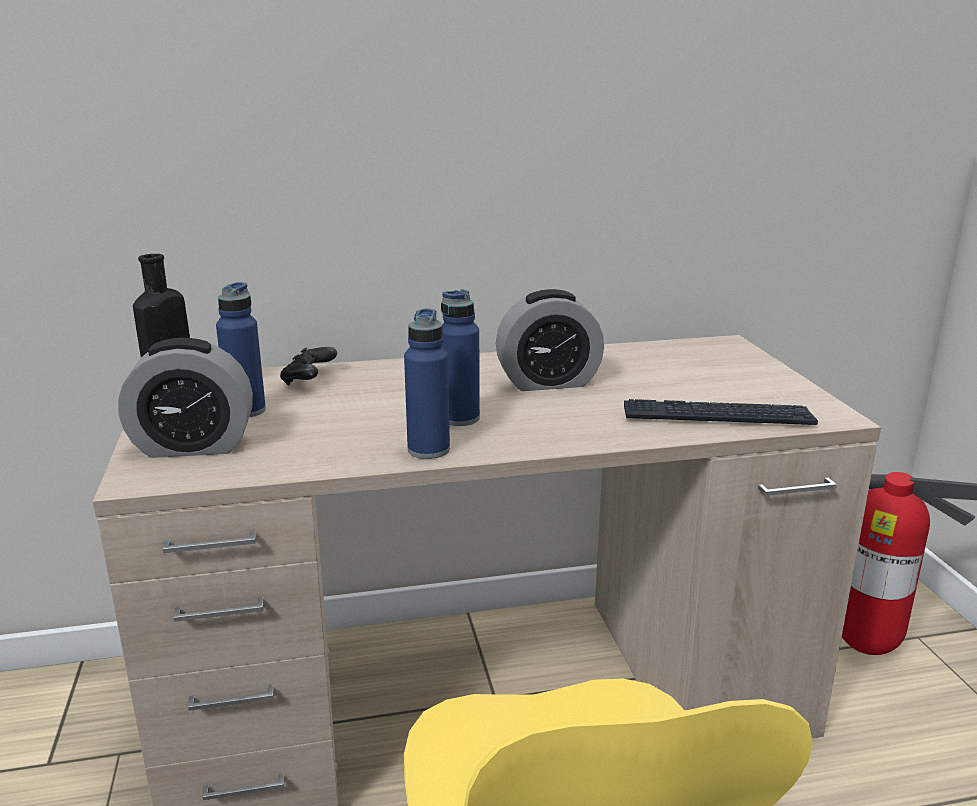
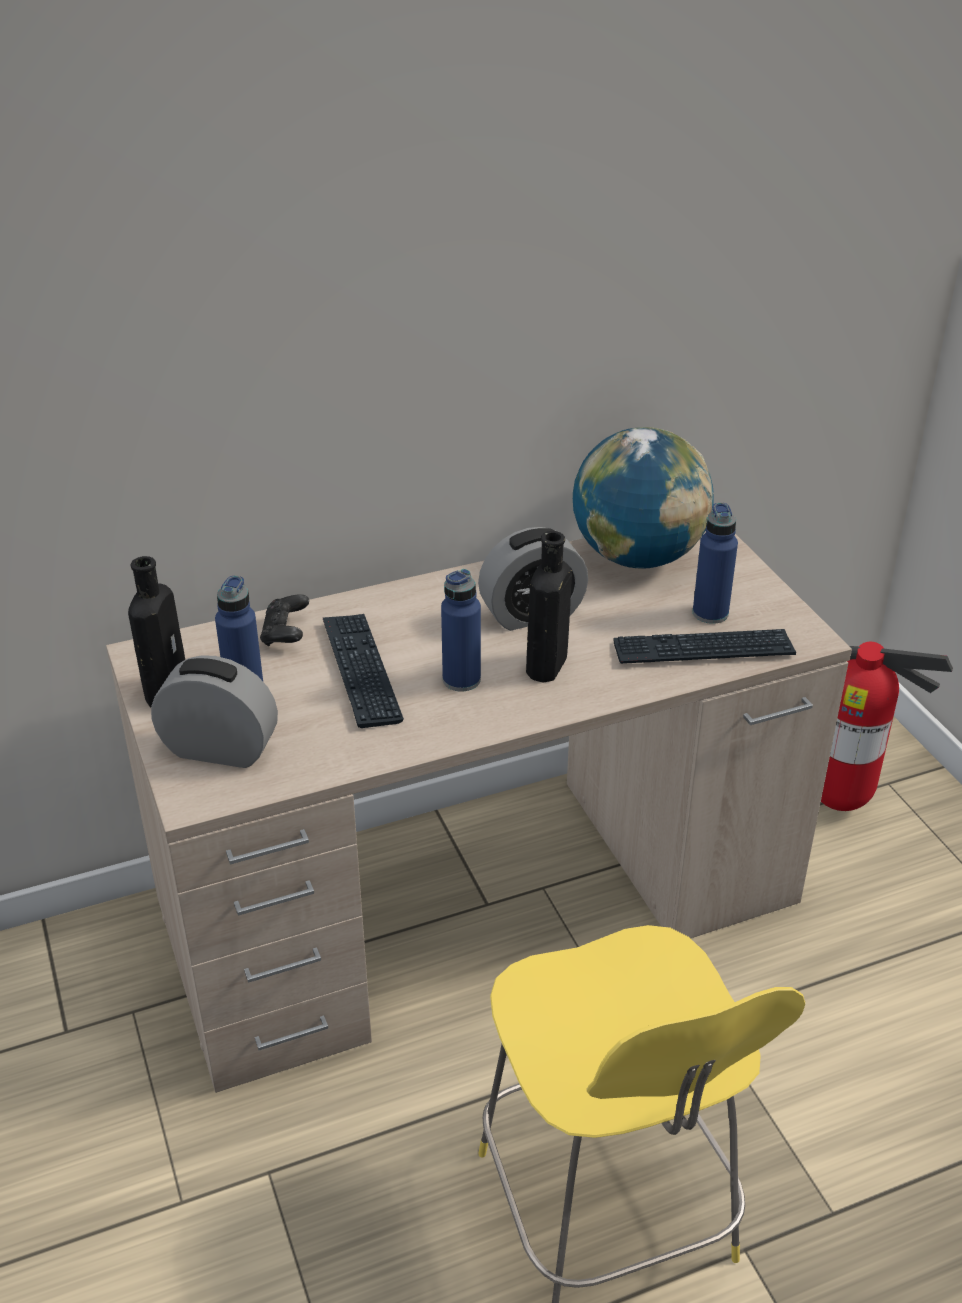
camera: 10 degrees left, 15 degrees up
alarm clock [118,338,253,458] -> alarm clock turned 150 degrees counterclockwise [151,655,278,768]
blue bottle [404,308,450,459] -> blue bottle moved to [693,503,738,624]
none -> keyboard [323,614,404,728]
none -> black bottle [526,531,572,683]
none -> globe [573,427,714,569]

